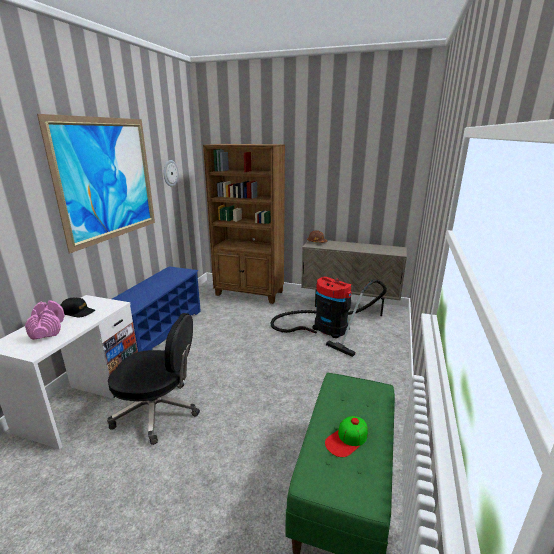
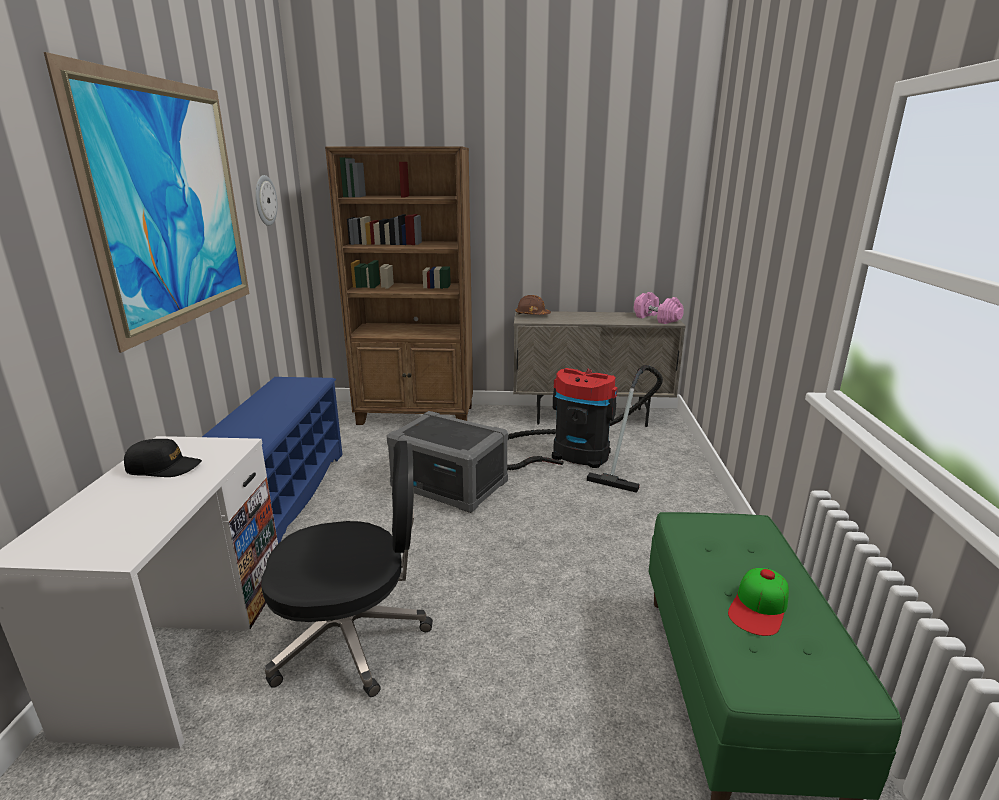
camera: 15 degrees left, 0 degrees up
pink dumbbell [25,300,65,340] -> pink dumbbell moved to [634,292,684,324]
none -> grey storage box [387,411,508,513]

